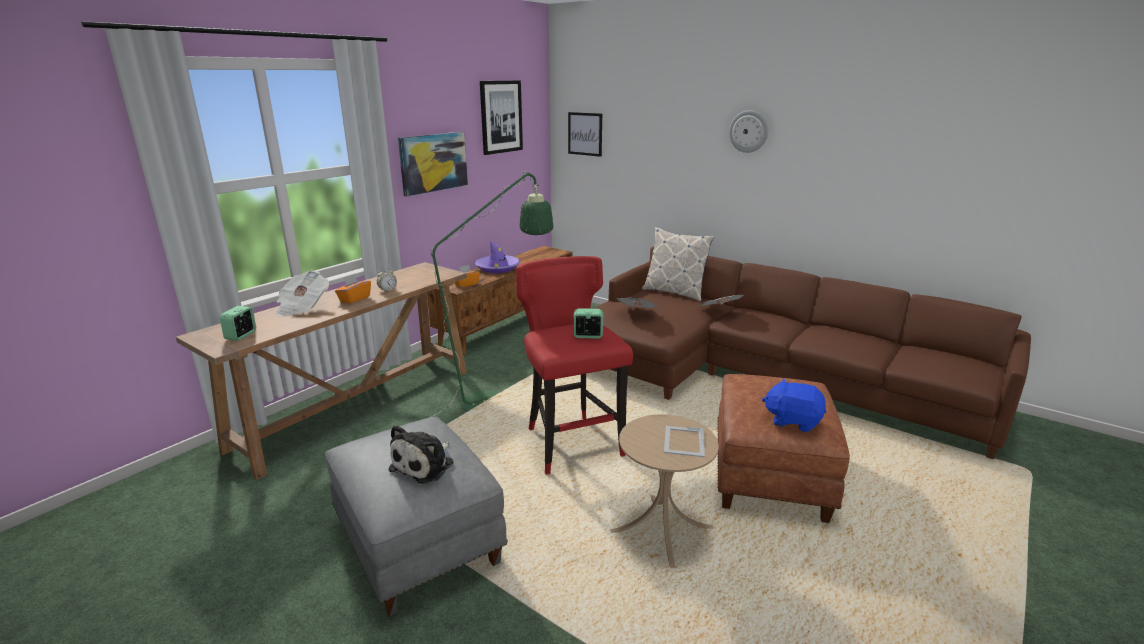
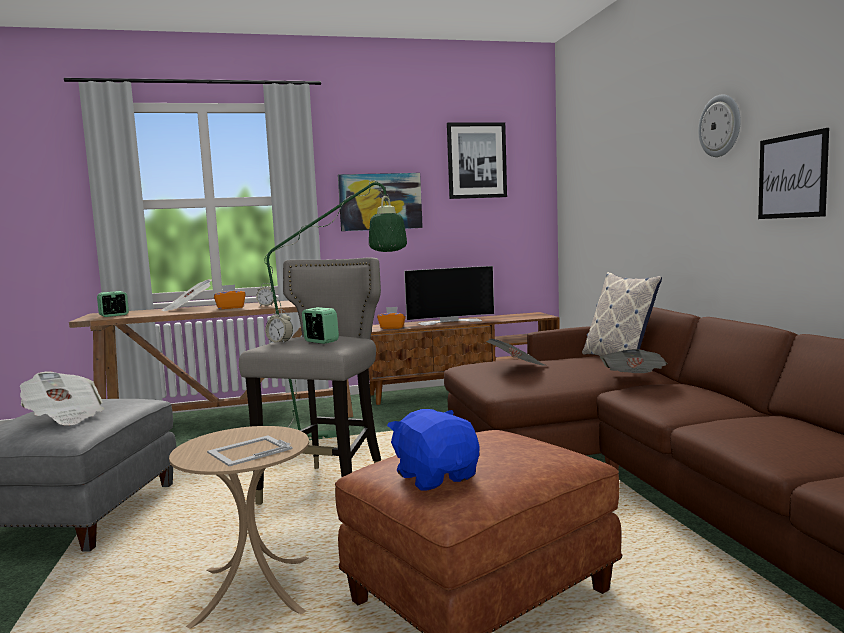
camera: 40 degrees right, 15 degrees down
plush toy [388,425,454,484] -> newspaper [20,372,104,426]
purple hat [475,241,520,273] -> television [404,266,494,325]
red stool [516,256,633,475] -> grey stool [239,257,381,505]
picture [568,112,602,157] -> picture moved to [758,128,829,219]
none -> alarm clock [265,309,293,343]

